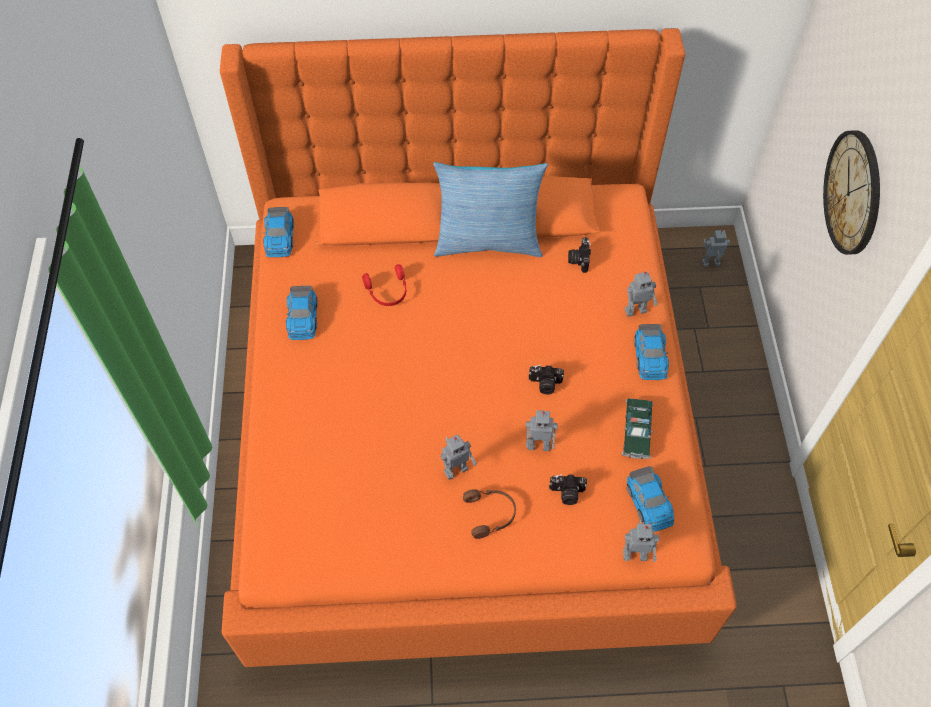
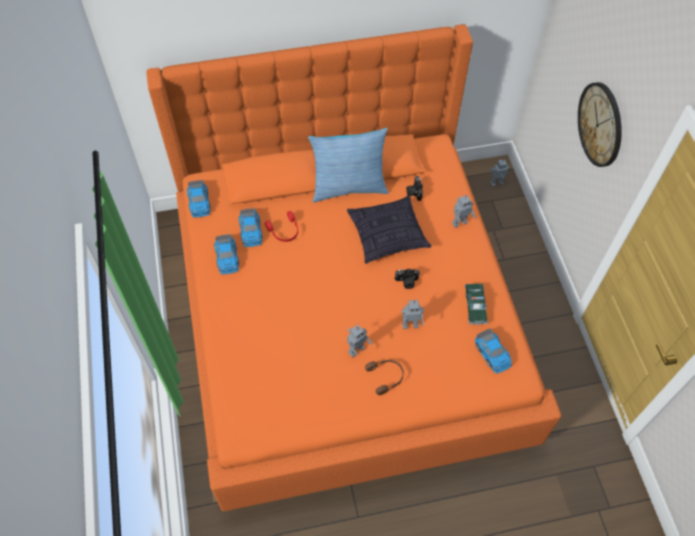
camera: 10 degrees left, 0 degrees up
camera [549,474,587,505] -> none
toy robot [623,519,659,562] -> none
toy car [634,324,669,380] -> toy car moved to [239,208,262,247]
none -> pillow [347,196,431,264]

